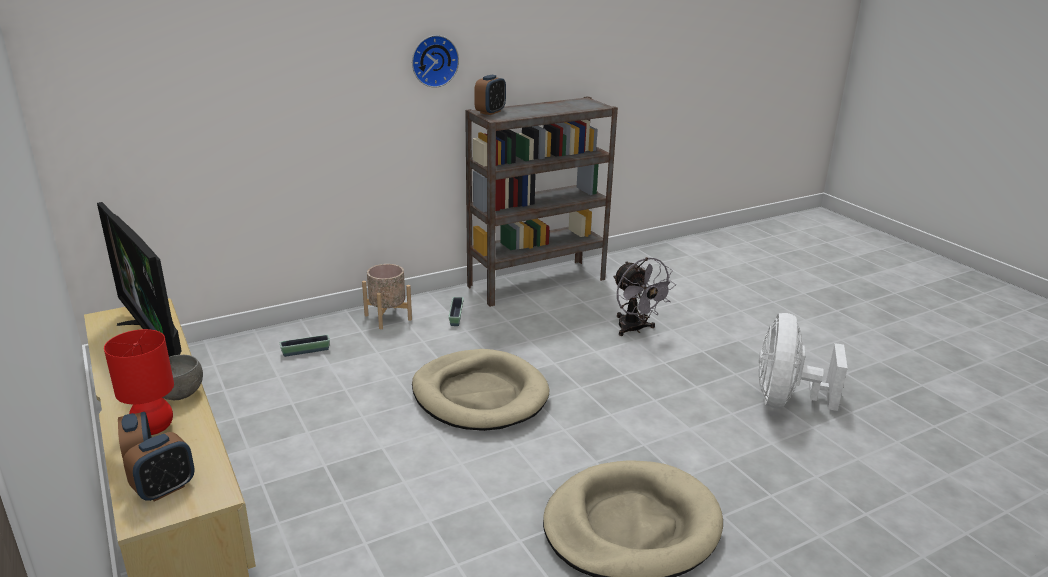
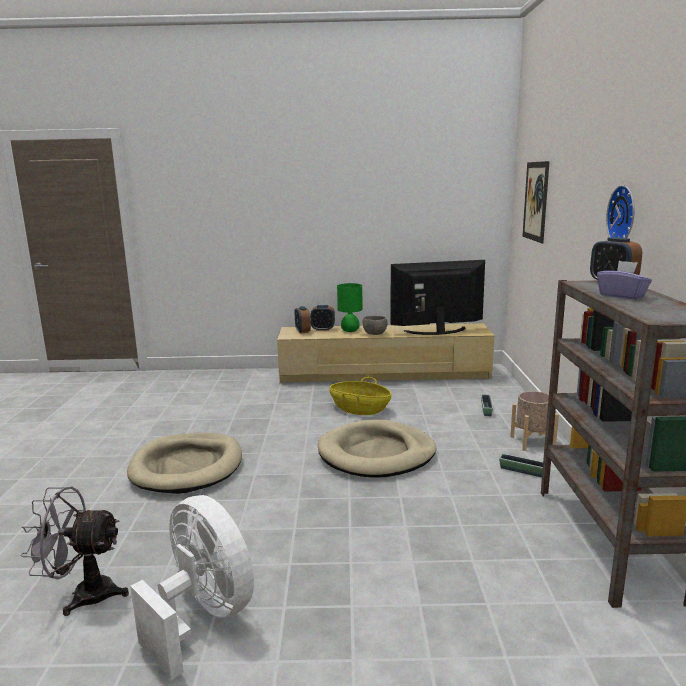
camera: 120 degrees right, 10 degrees down
red table lamp [104,329,174,435] -> green table lamp [337,283,363,332]
grey fan [613,257,676,336] -> grey fan moved to [20,487,129,616]
none -> basket [330,377,391,415]
none -> picture [522,161,550,243]
none -> purple tissue box [597,261,652,300]

